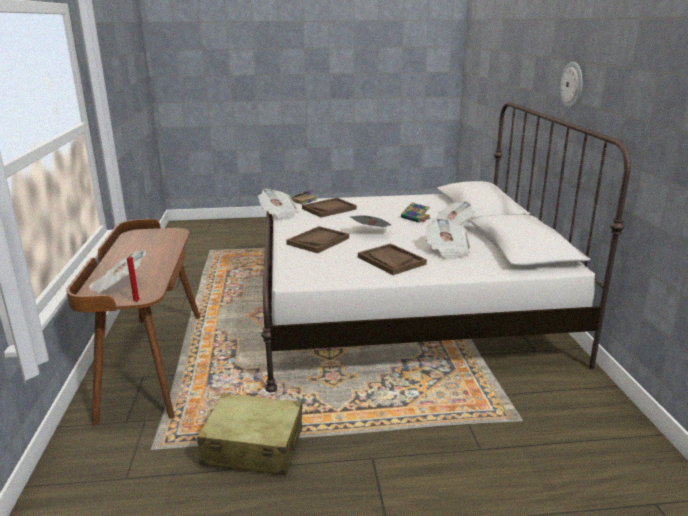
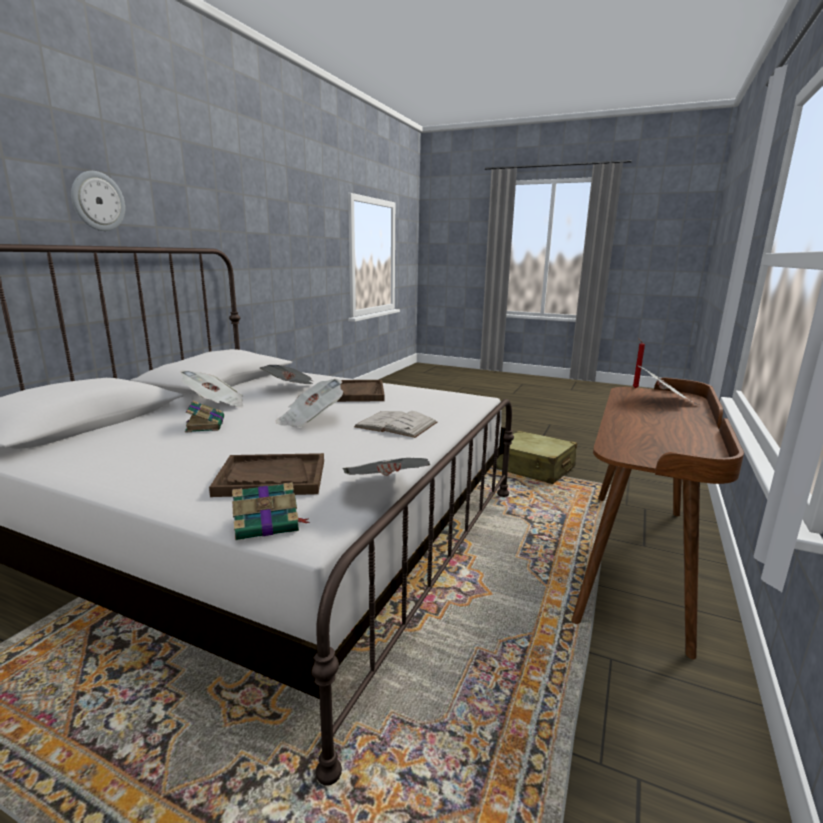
camera: 150 degrees left, 5 degrees down
brown tray [286,226,349,253] -> white book [354,411,437,438]

